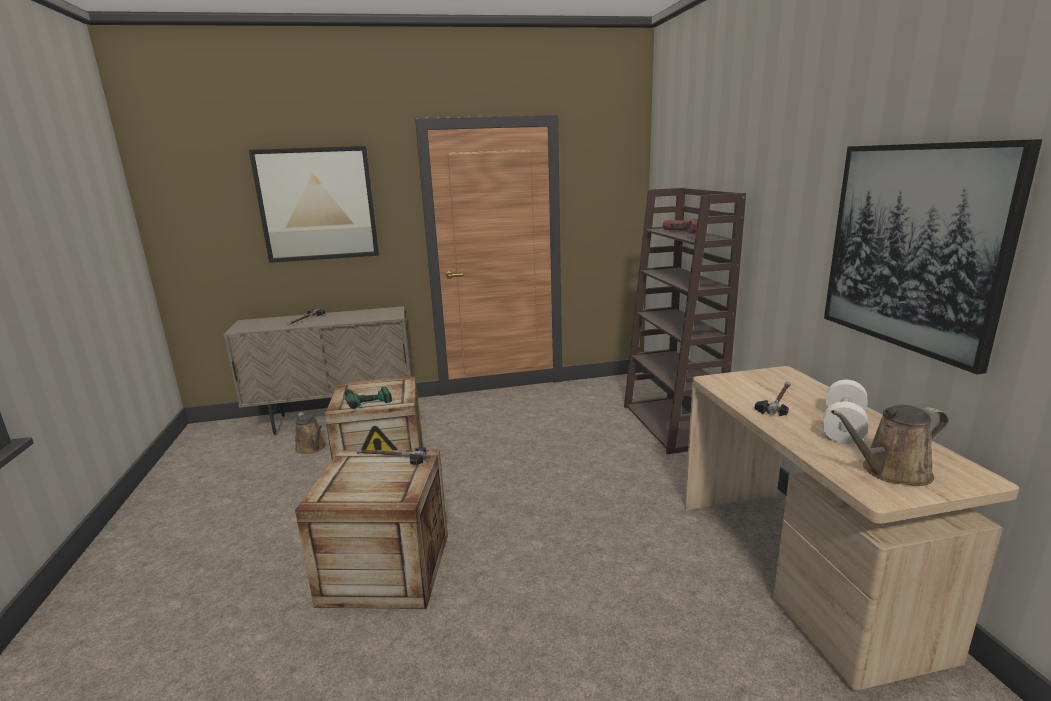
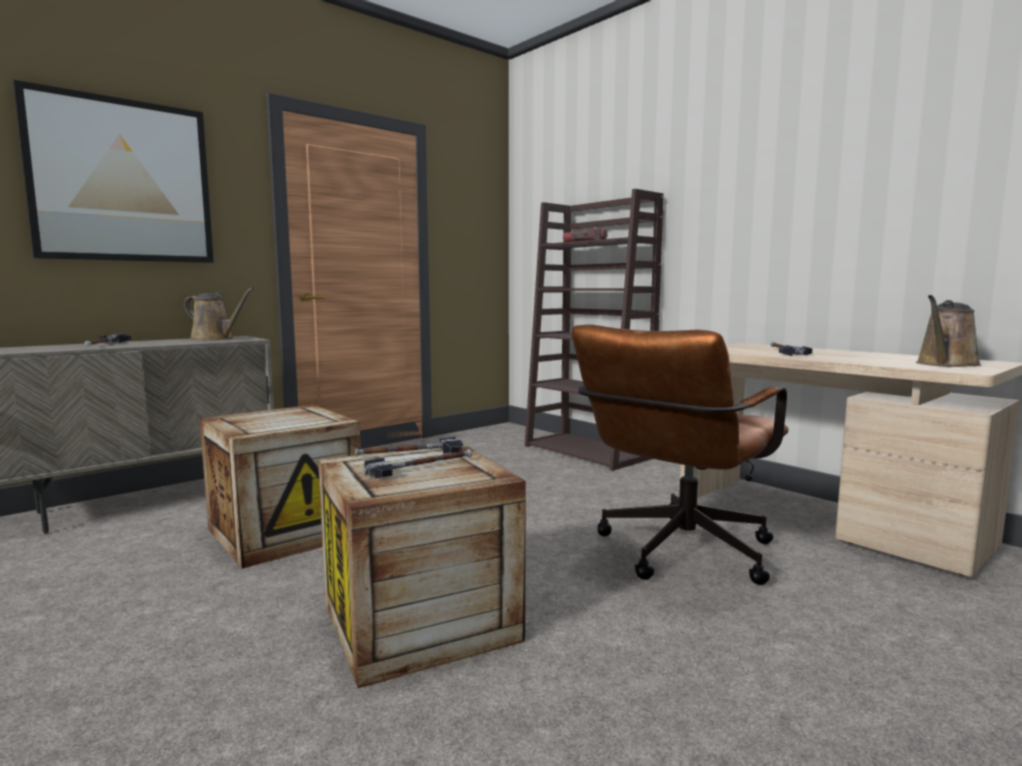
camera: 30 degrees left, 10 degrees down
brown watering can [295,412,326,454] -> brown watering can moved to [184,288,254,341]
power drill [345,387,392,409] -> none
white dumbbell [823,380,868,444] -> none
picture [824,139,1042,375] -> none
none -> hammer [363,449,472,479]
none -> brown office chair [571,325,789,585]

